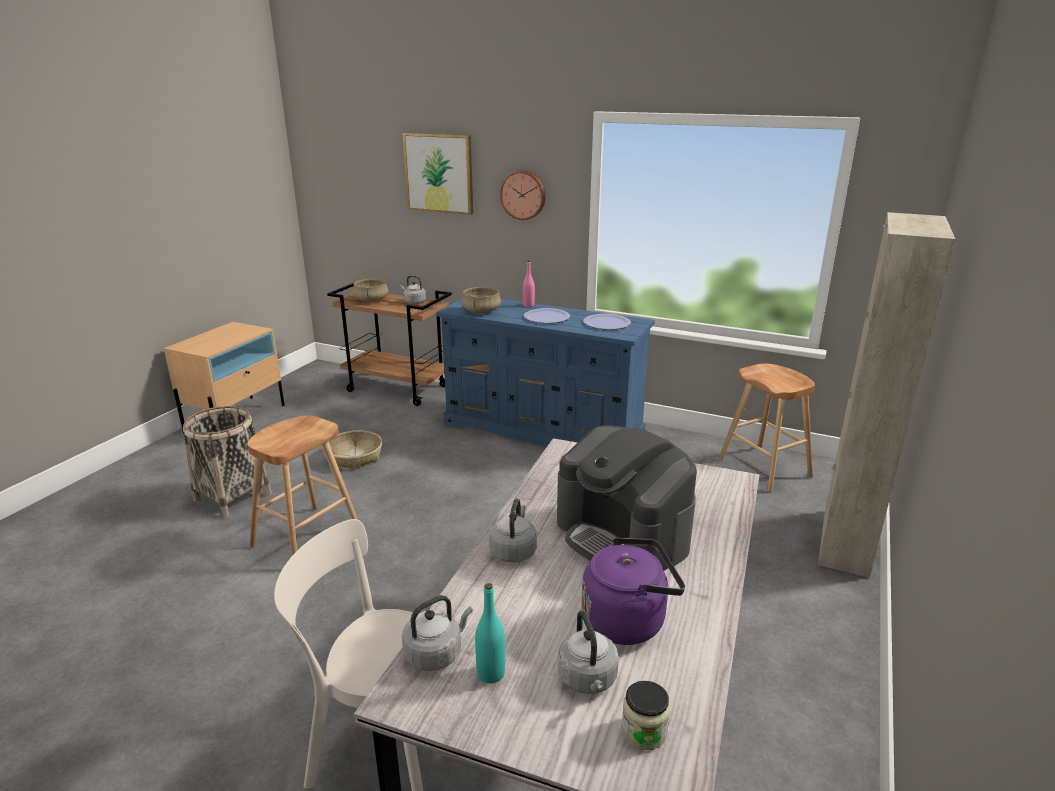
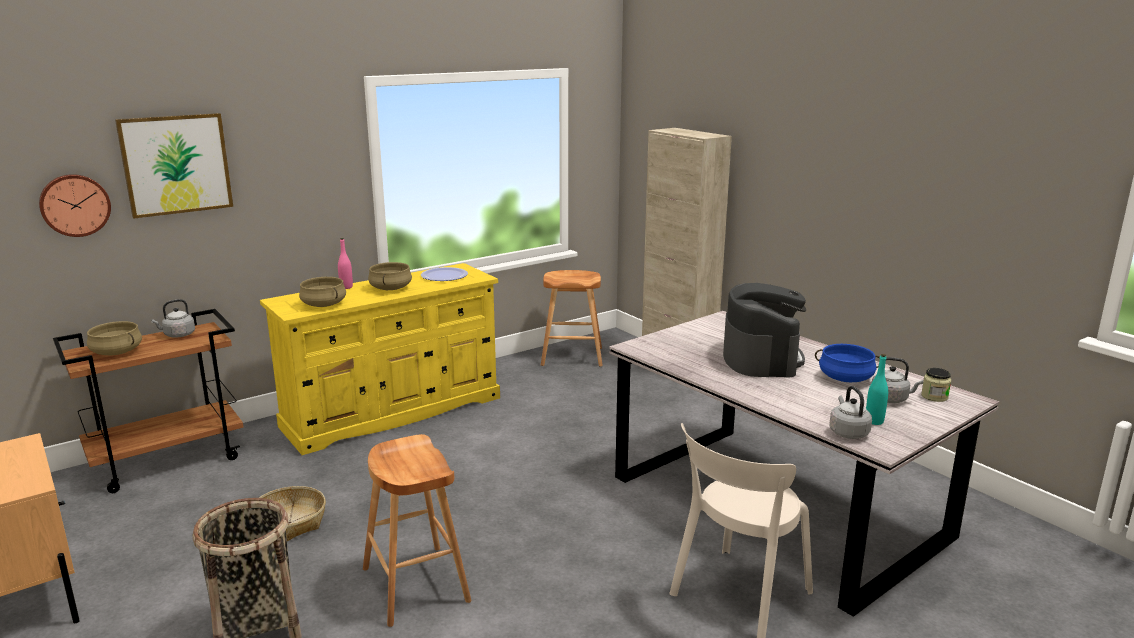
camera: 60 degrees left, 5 degrees down
blue dresser [436,299,655,446] -> yellow dresser [260,263,500,455]
grey kettle [489,498,537,563] -> none
wall clock [500,170,546,220] -> wall clock moved to [39,174,111,237]
plate [524,308,570,323] -> beige cooking pot [368,262,412,290]
coffee machine [557,425,697,571] -> coffee machine turned 75 degrees counterclockwise [723,283,806,378]
purple kettle [581,537,685,645] -> blue cooking pot [815,344,880,382]

